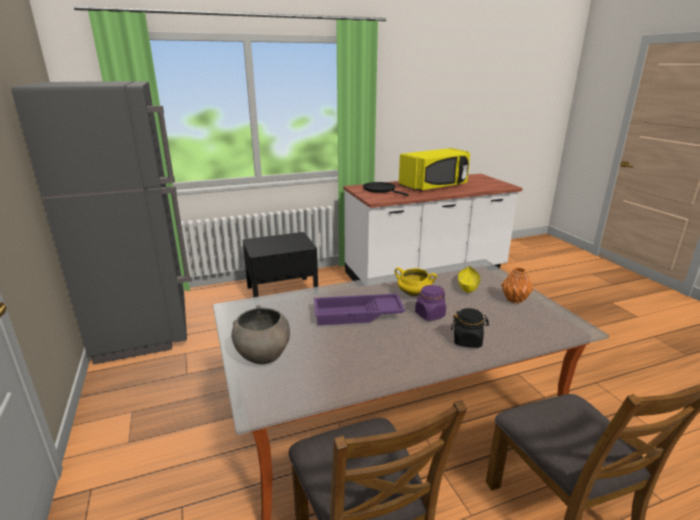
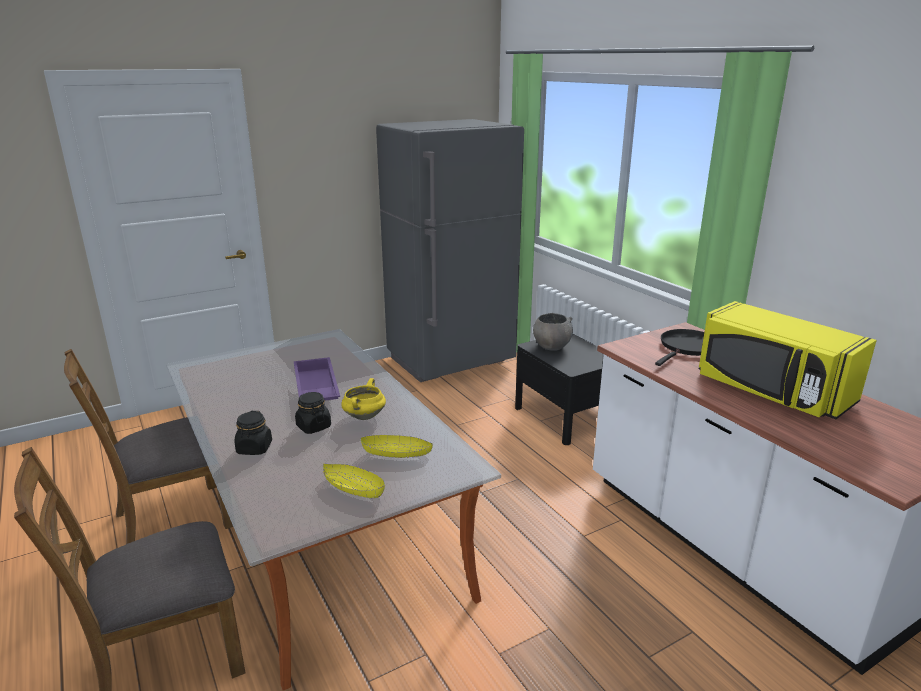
camera: 80 degrees right, 0 degrees up
grey bowl [231,305,290,364] -> grey bowl moved to [533,313,573,351]
purple jar [415,285,446,321] -> black jar [295,392,331,434]
orange vase [501,268,533,304] -> yellow bowl [323,464,385,498]

